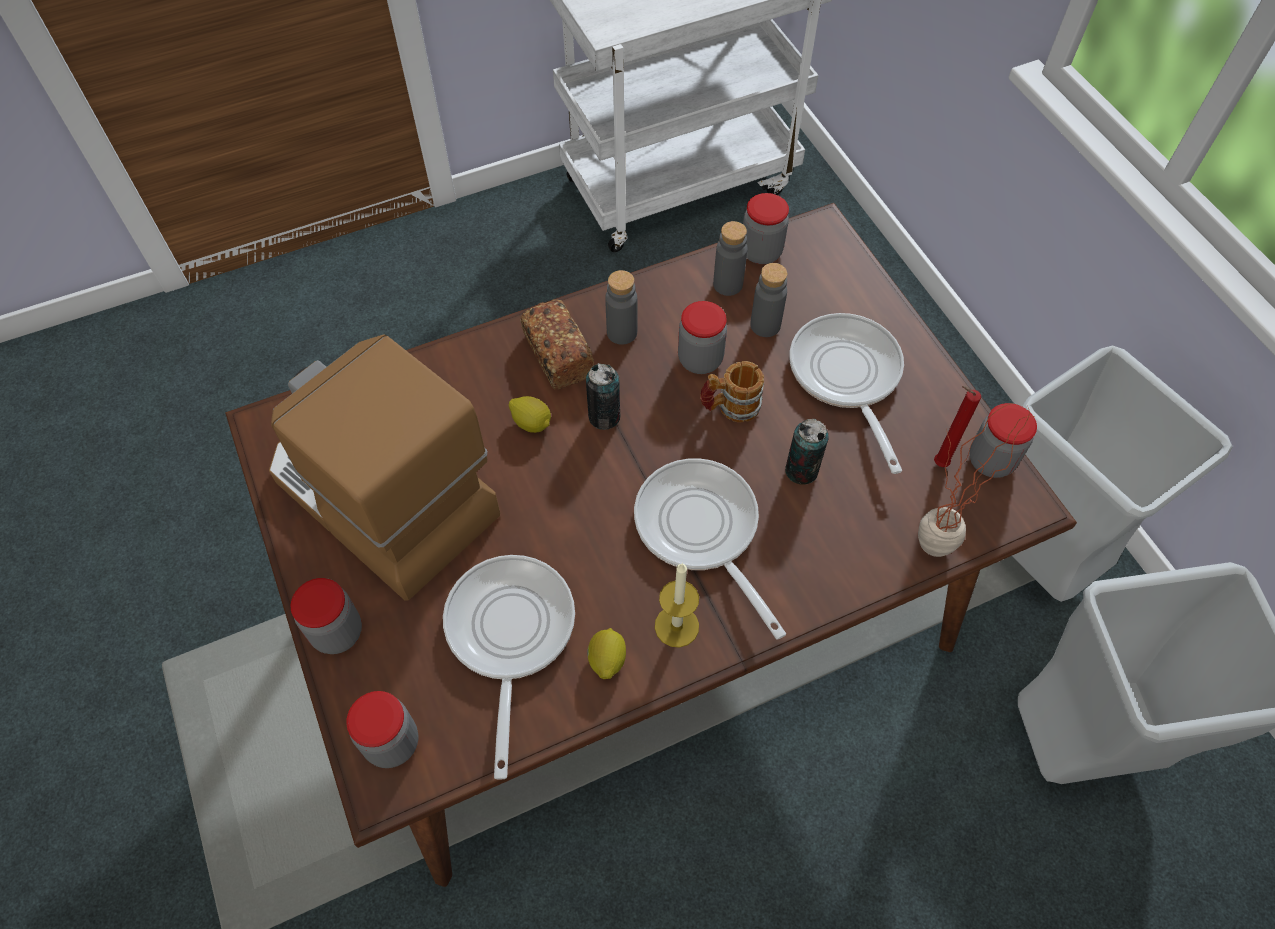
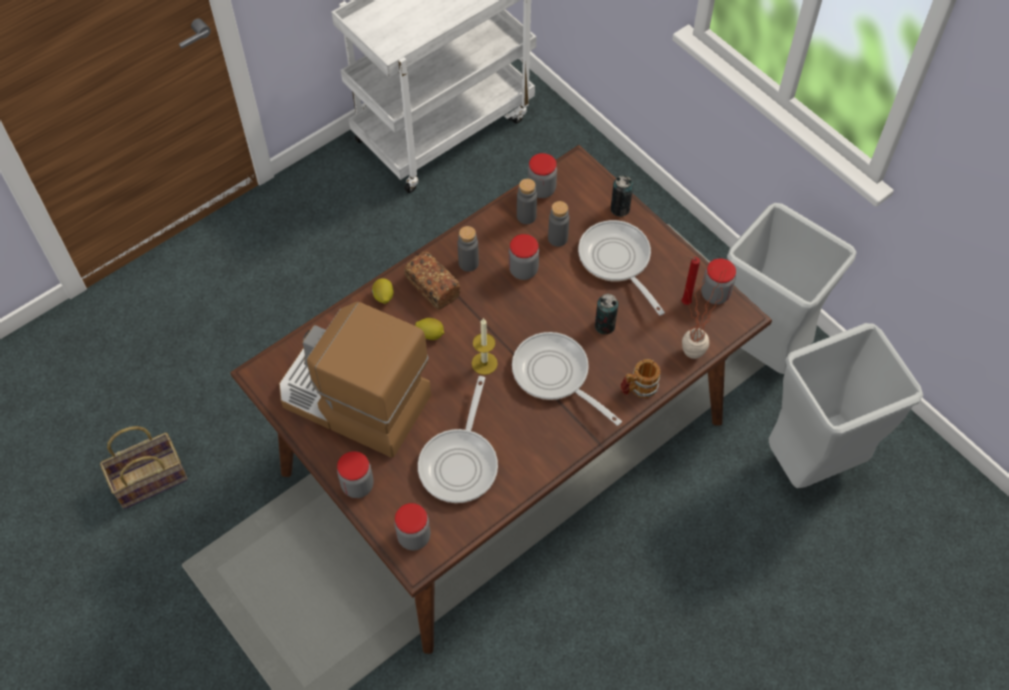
camera: 15 degrees left, 0 degrees up
frying pan [443,555,575,779] -> frying pan turned 150 degrees counterclockwise [418,376,498,503]
can [586,363,621,430] -> can moved to [611,175,633,217]
lemon [587,628,626,679] -> lemon moved to [372,278,394,304]
candle [655,563,699,648] -> candle moved to [472,318,498,375]
mug [700,361,764,422] -> mug moved to [620,359,661,398]
none -> basket [100,426,188,509]

